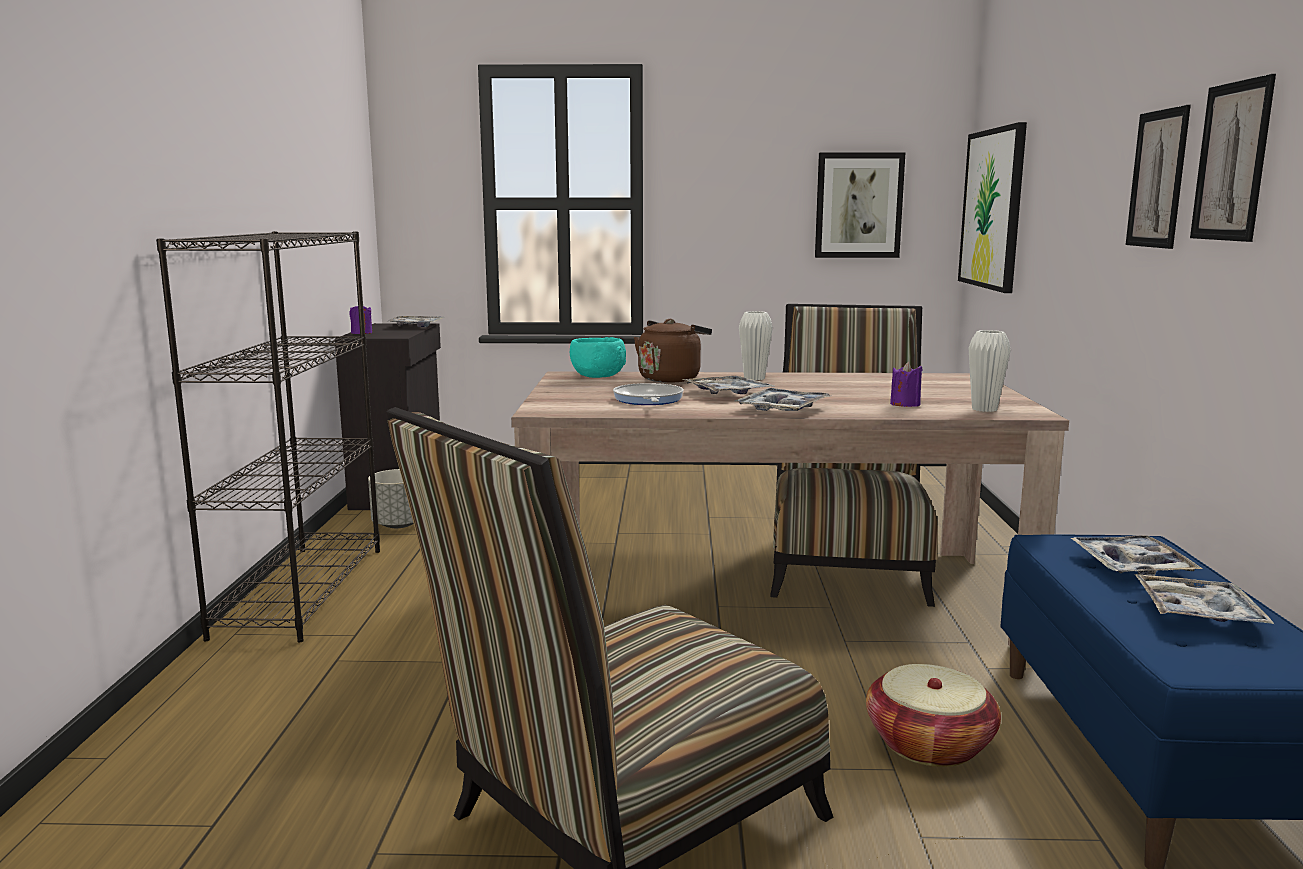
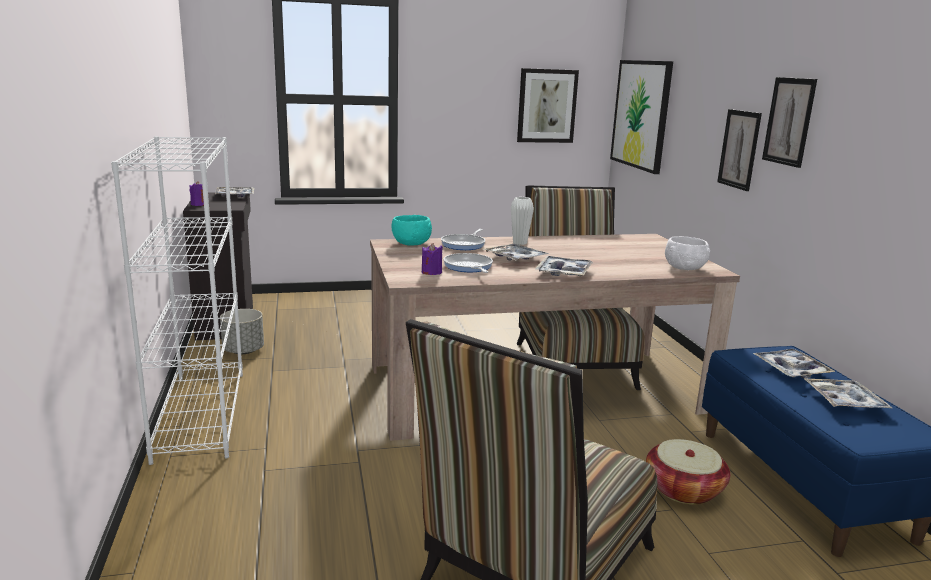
camera: 15 degrees left, 5 degrees up
black bookcase [156,231,380,643] -> white bookcase [111,136,243,465]
brown kettle [634,319,712,383] -> frying pan [441,229,485,250]
purple candle [890,362,923,407] -> purple candle moved to [422,243,443,275]
white vase [969,330,1011,412] -> white bowl [665,236,710,270]
picture [1190,74,1276,242] -> picture moved to [717,109,762,191]

